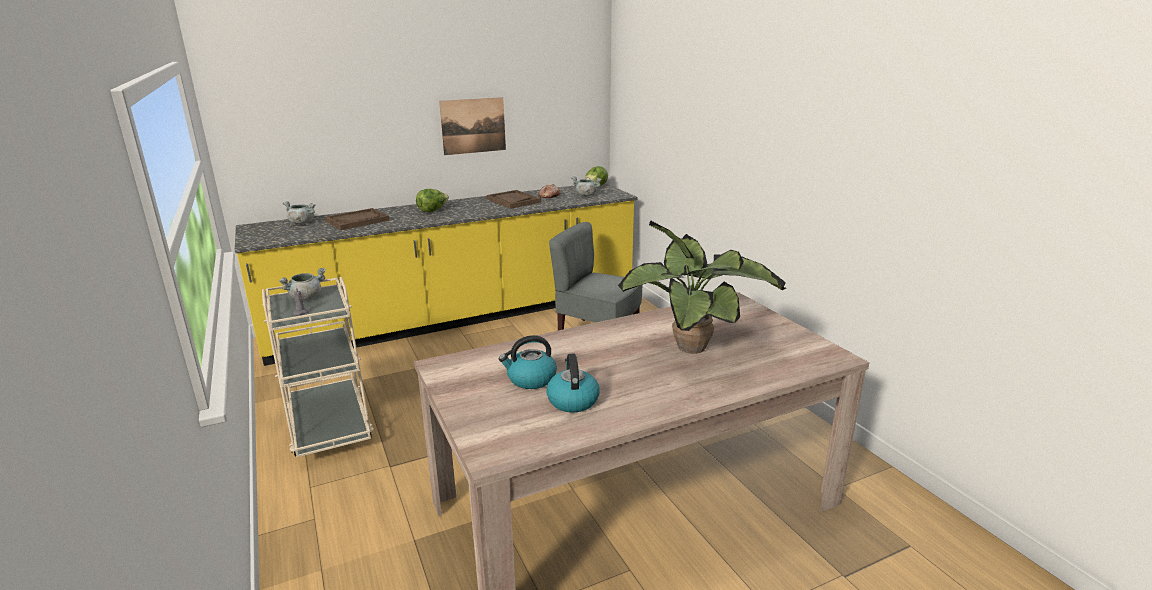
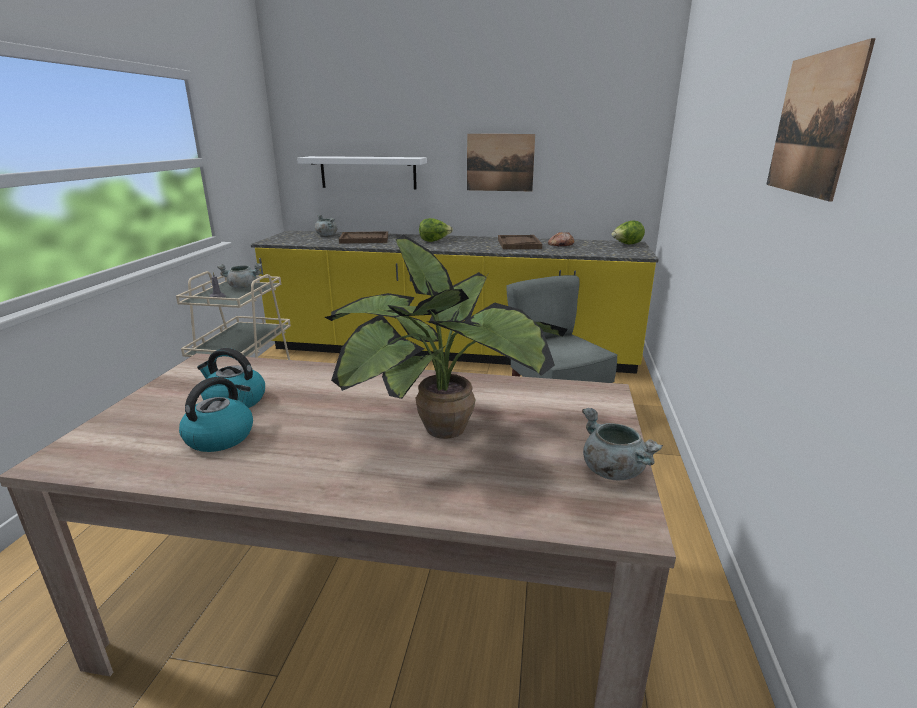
camera: 35 degrees right, 0 degrees up
grey cooking pot [571,176,602,196] -> grey cooking pot moved to [582,408,663,480]
none -> white shelf [297,156,427,189]
none -> picture [766,38,876,202]

